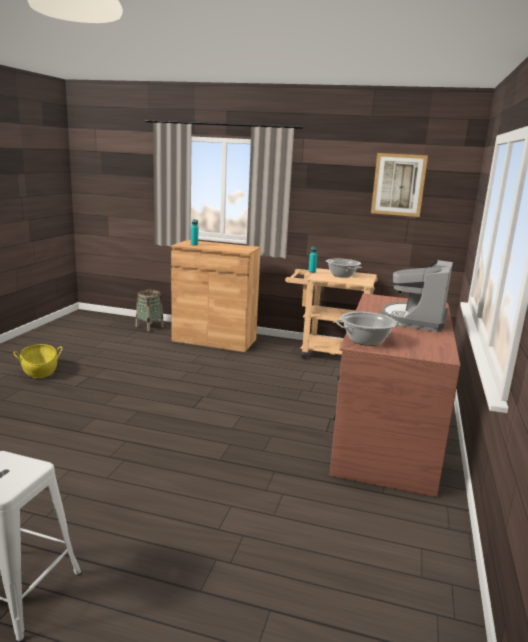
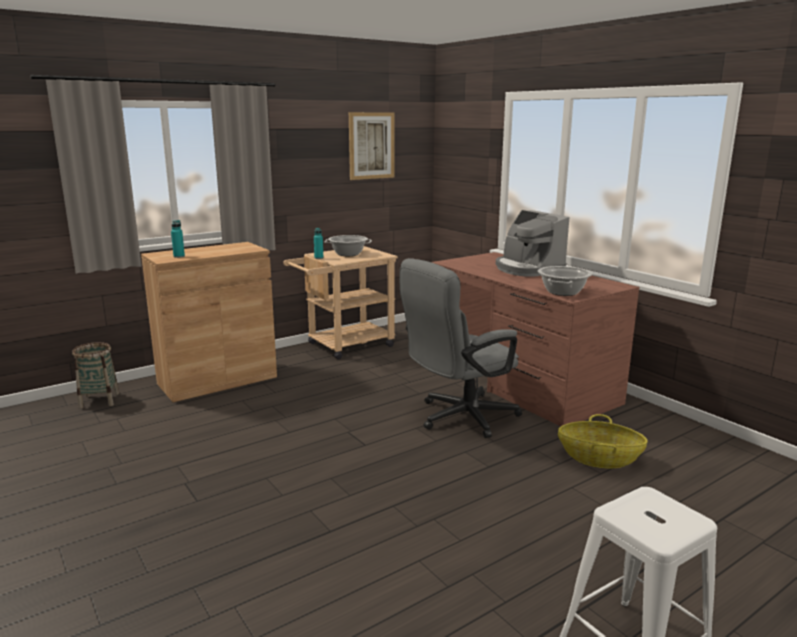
camera: 50 degrees left, 0 degrees up
basket [14,344,63,378] -> basket moved to [558,414,648,468]
none -> grey office chair [399,258,522,438]

